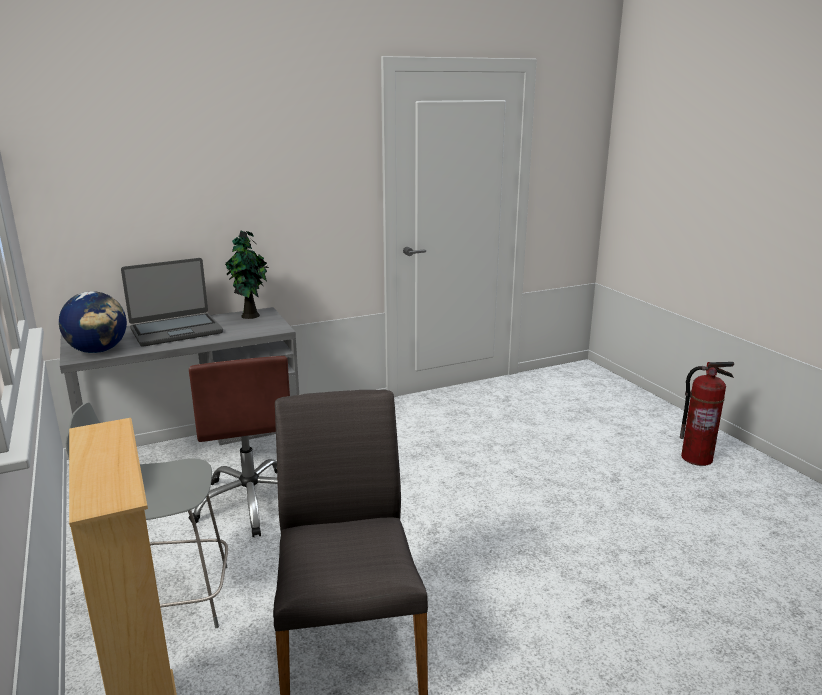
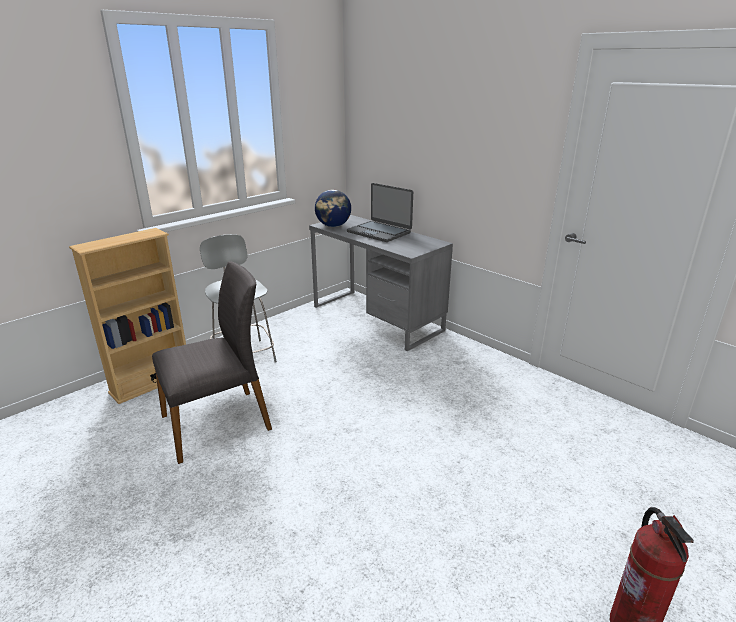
camera: 70 degrees right, 5 degrees up
brown office chair [189,356,290,537] -> none
potted plant [225,231,269,319] -> none

